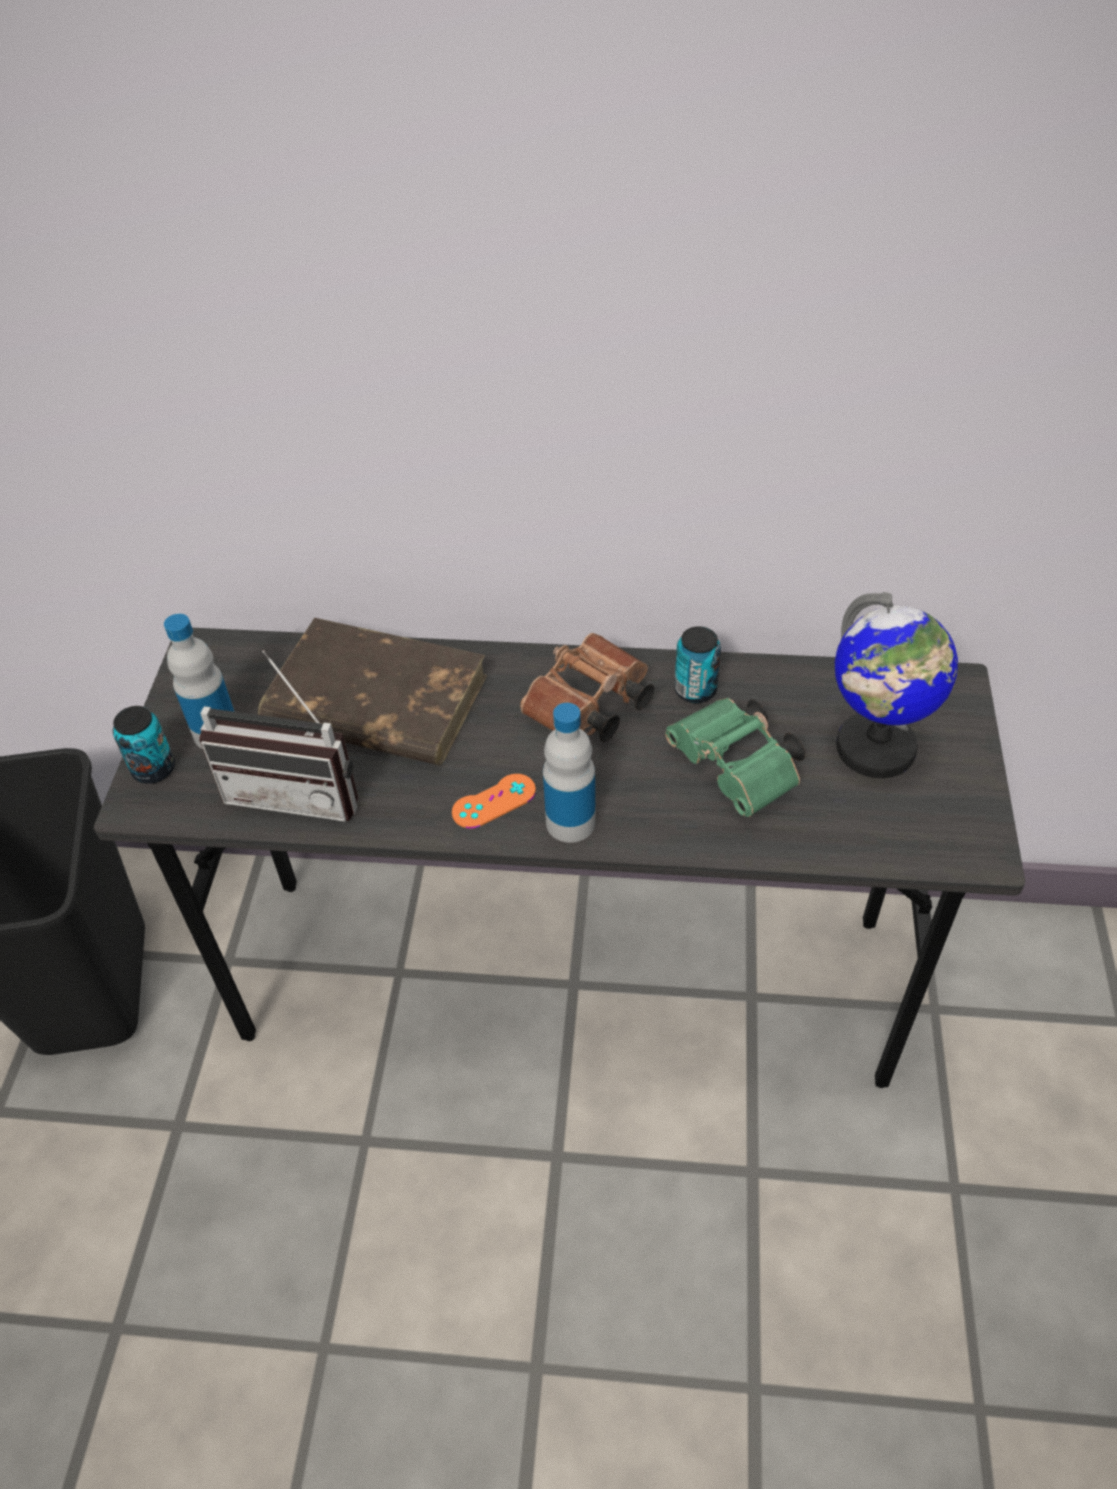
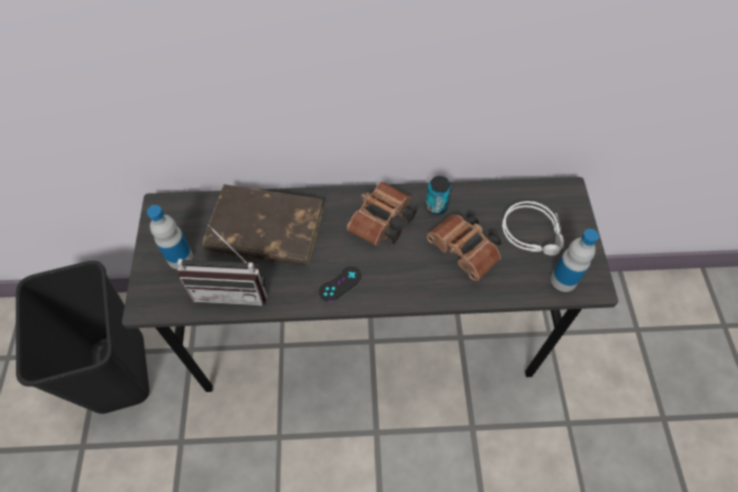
camera: 10 degrees left, 10 degrees up
can [113,706,175,784] -> none
orange game controller [452,774,536,829] -> black game controller [319,266,362,302]
bottle [543,703,596,843] -> bottle moved to [551,229,599,292]
green binoculars [665,698,805,817] -> brown binoculars [427,213,502,281]
globe [835,592,958,778] -> grey headphones [502,201,564,256]

